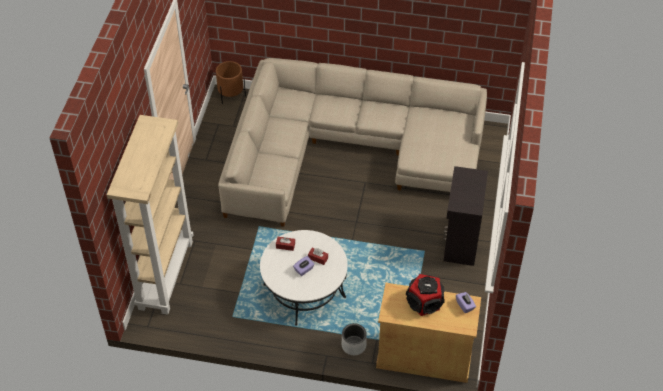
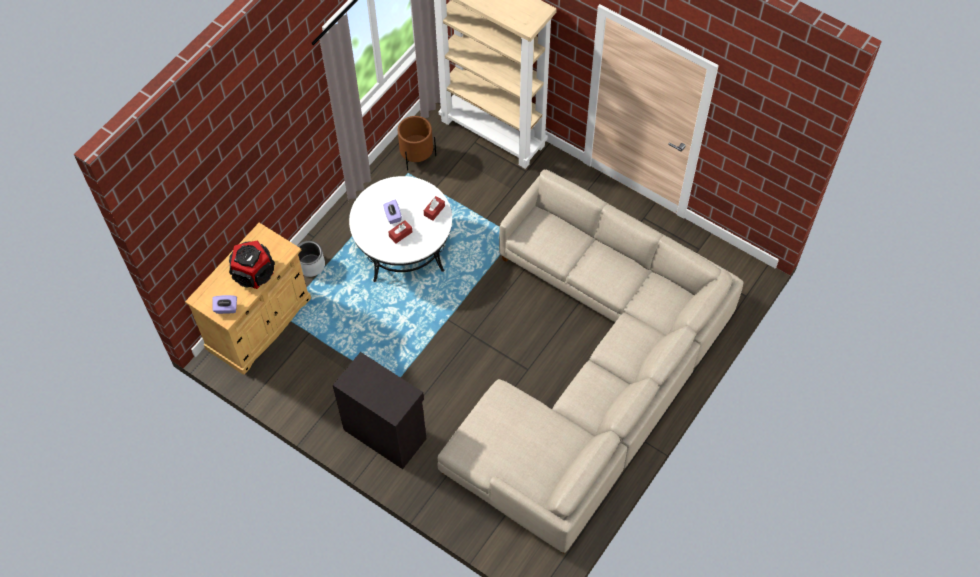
camera: 115 degrees right, 10 degrees up
brown planter [216,61,246,104] -> brown planter moved to [398,116,436,171]

